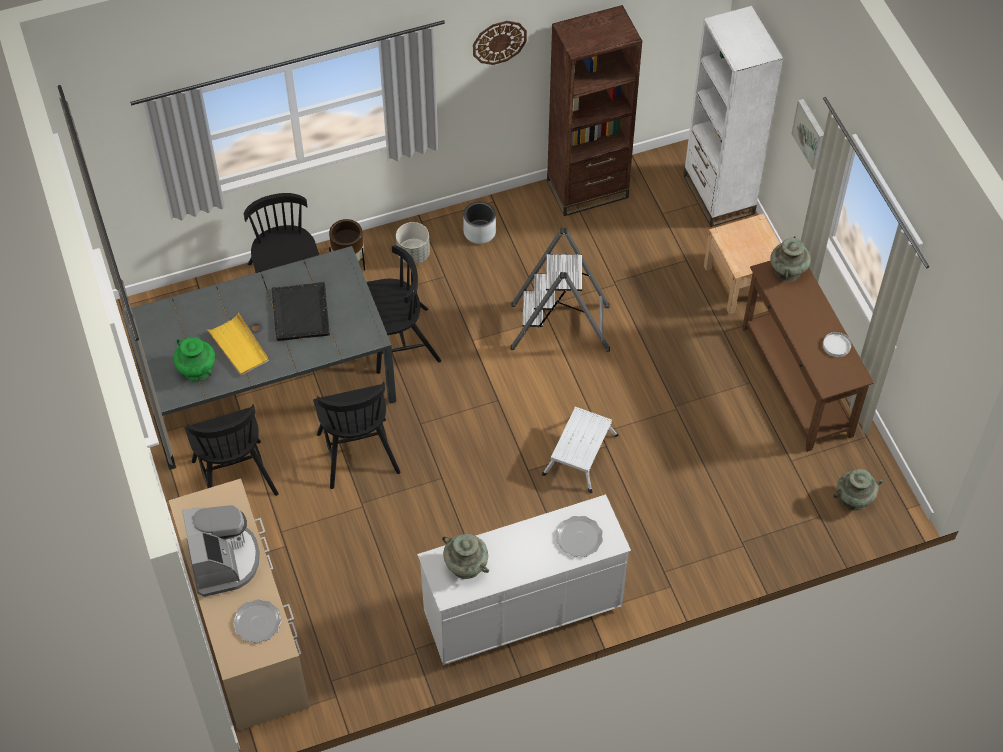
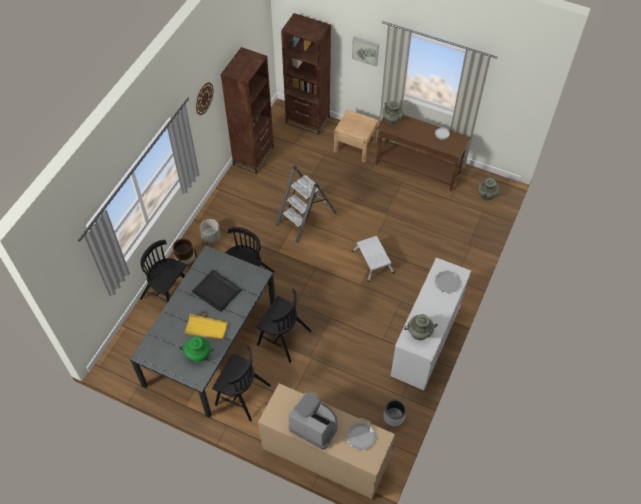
camera: 45 degrees left, 0 degrees up
grey planter [463,202,496,244] -> grey planter moved to [383,399,406,426]
white bookcase [683,6,783,227] -> brown bookcase [281,13,331,135]

